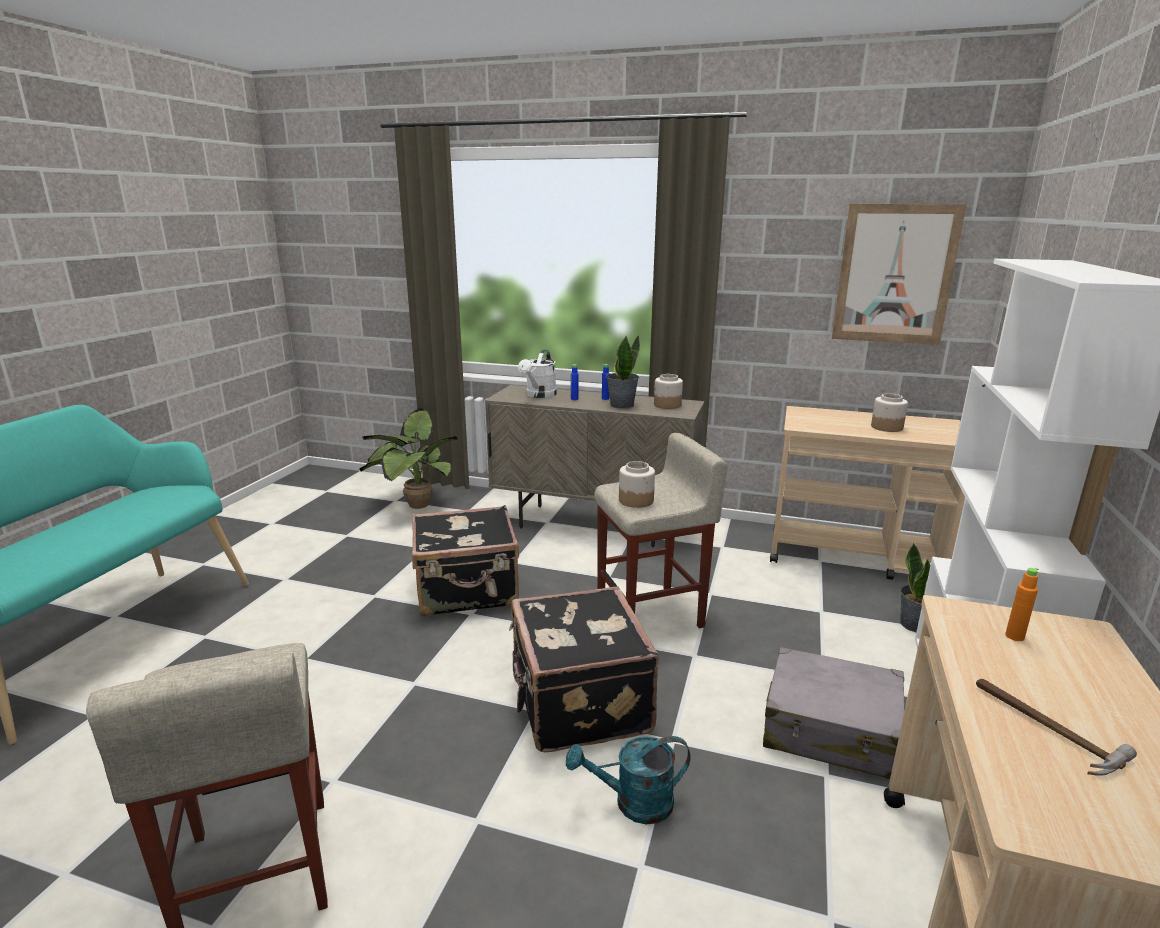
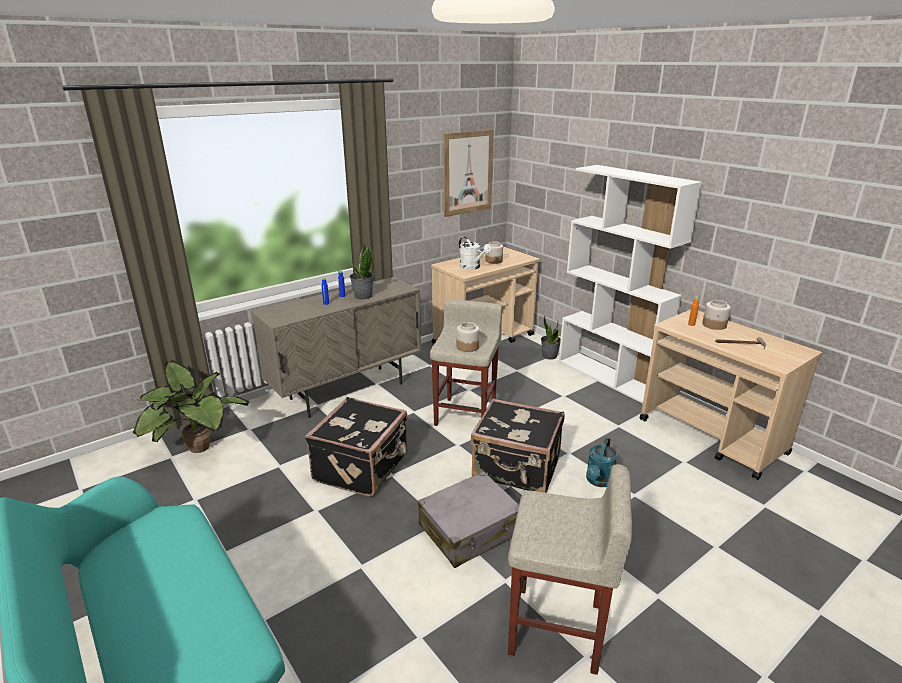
camera: 55 degrees left, 5 degrees up
white watering can [518,350,557,398] -> white watering can moved to [459,236,492,269]
jar [654,374,683,409] -> jar moved to [702,300,731,330]
grey suitcase [763,647,905,779] -> grey suitcase moved to [418,471,519,568]

